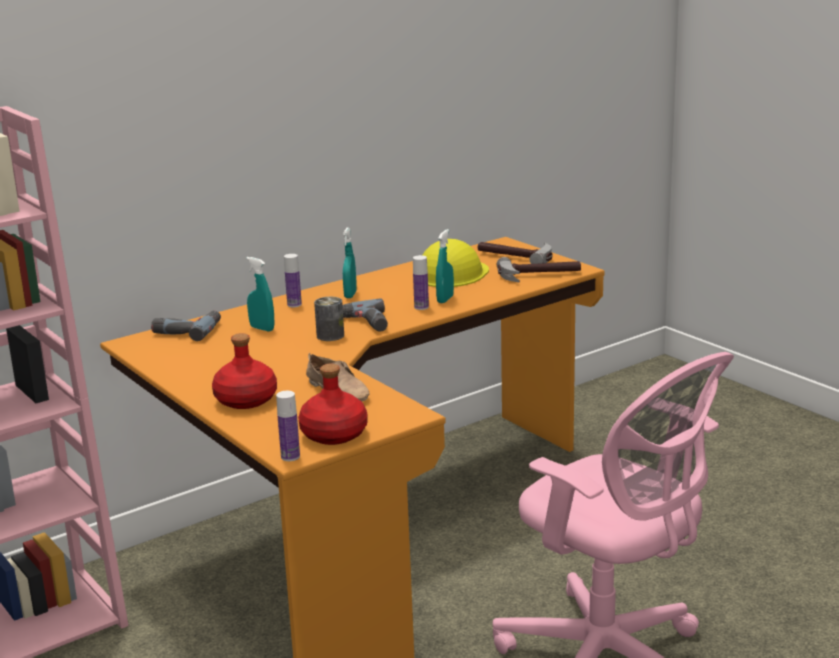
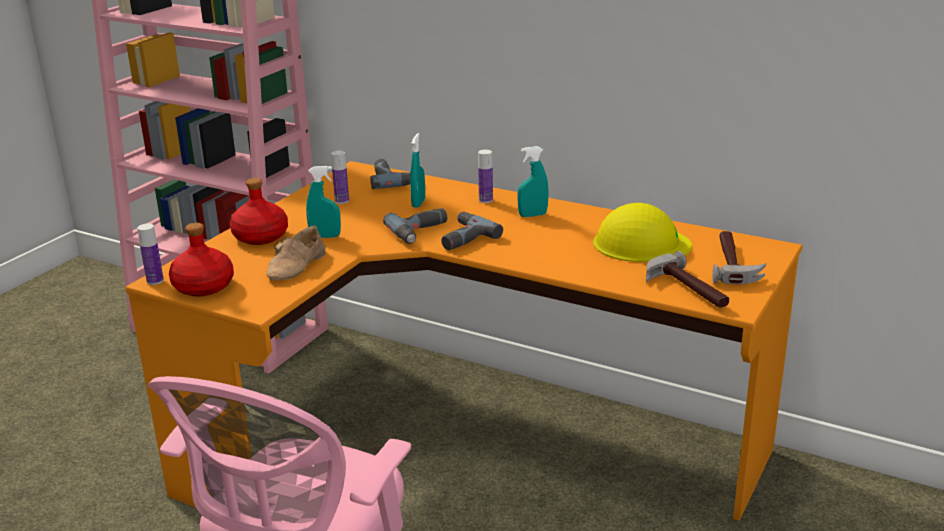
camera: 65 degrees right, 5 degrees up
can [314,297,344,341] -> power drill [383,208,447,244]
bottle [413,255,429,310] -> bottle moved to [331,151,349,204]
turquoise spray bottle [436,229,454,303] -> turquoise spray bottle moved to [306,166,341,238]

